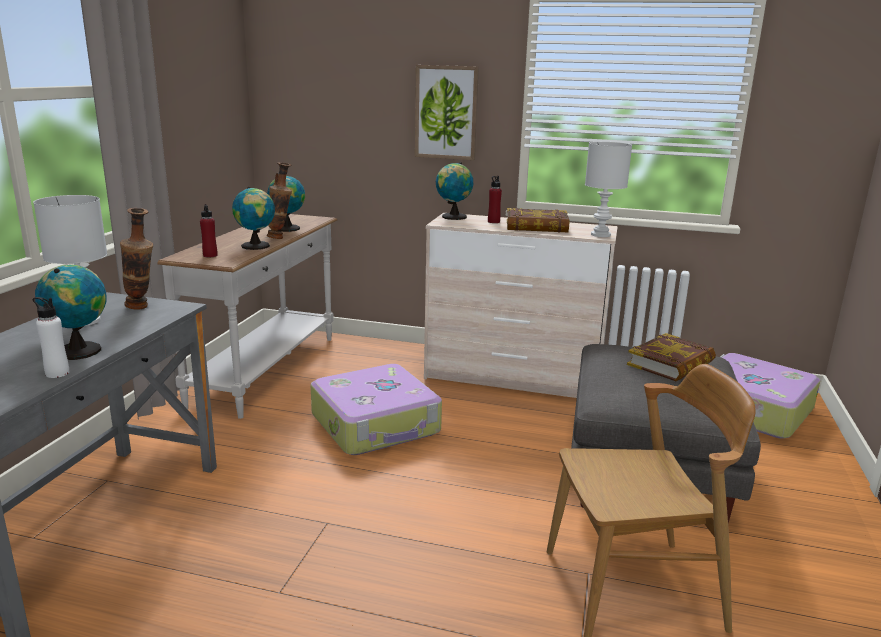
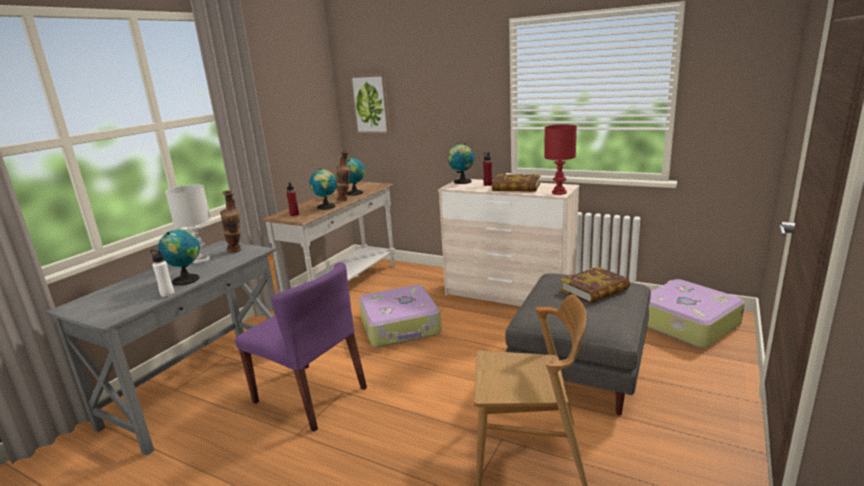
camera: 15 degrees right, 0 degrees up
picture [415,65,479,160] -> picture moved to [350,74,391,134]
white table lamp [585,142,632,237] -> red table lamp [544,124,577,195]
none -> purple chair [235,262,367,432]

